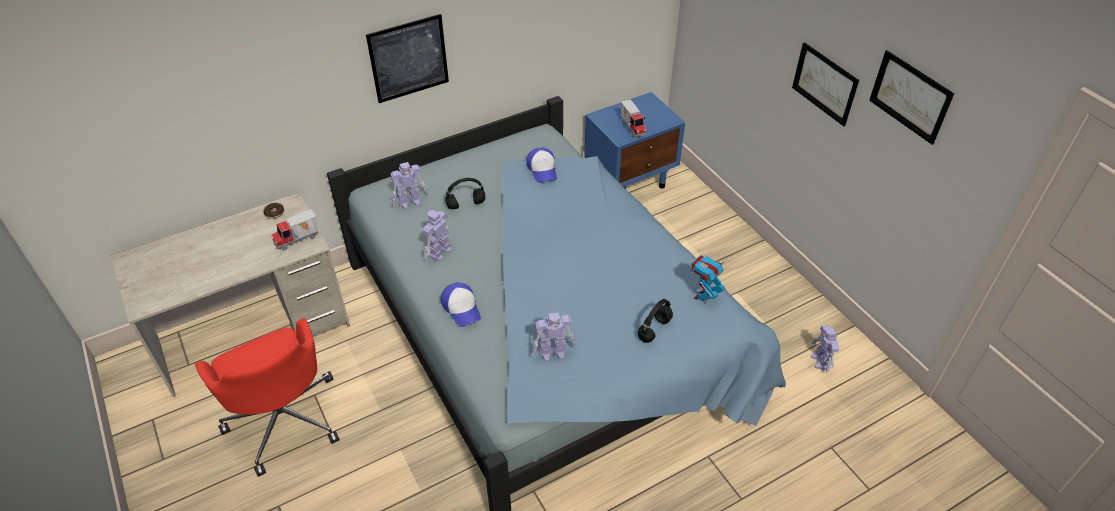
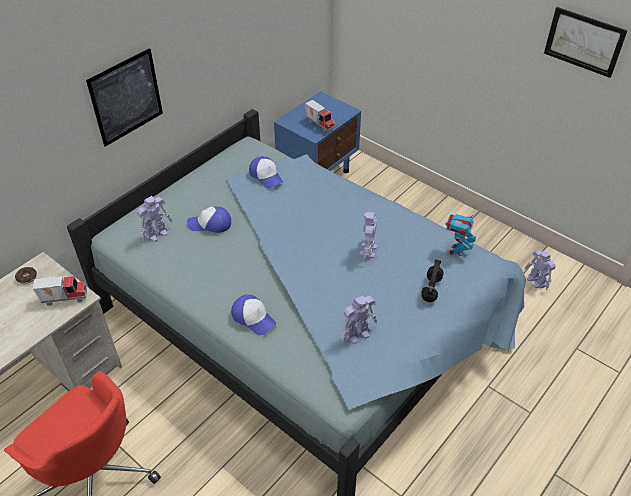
camera: 20 degrees left, 0 degrees up
toy truck [271,209,319,251] -> toy truck turned 135 degrees counterclockwise [33,276,87,306]
toy robot [423,210,452,261] -> toy robot moved to [359,212,377,260]
black headphones [445,178,485,210] -> cap [187,206,231,233]
picture [792,42,859,126] -> none

